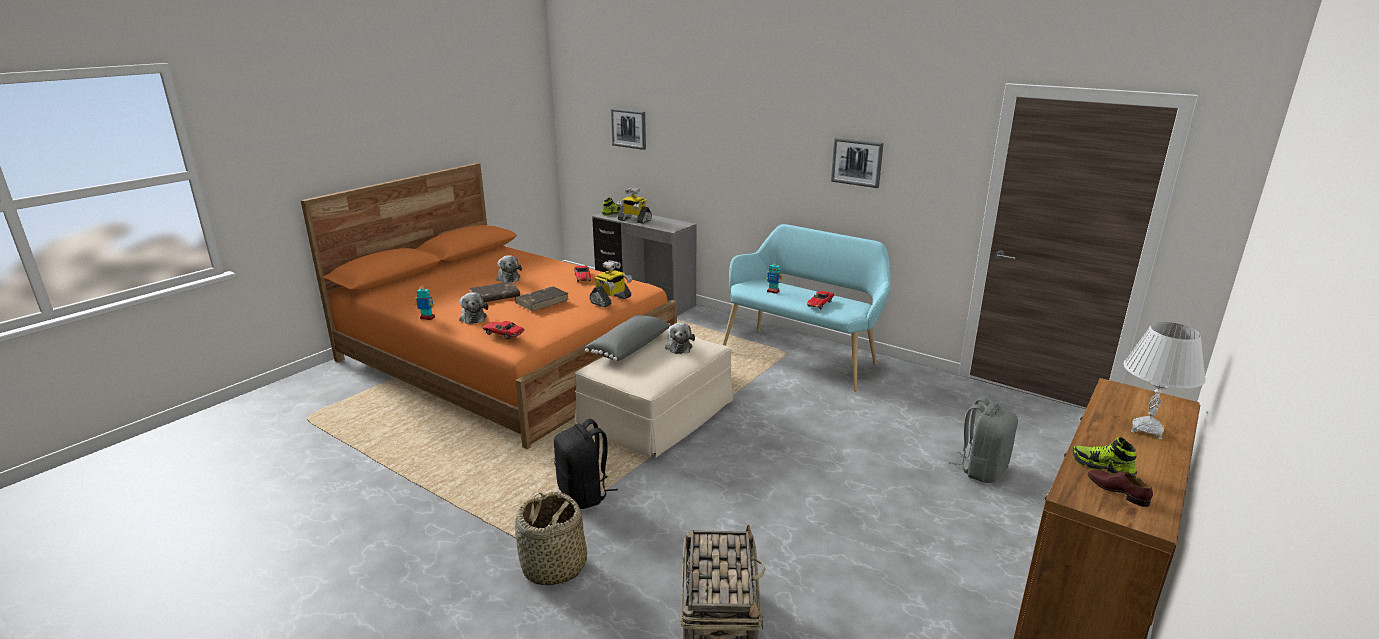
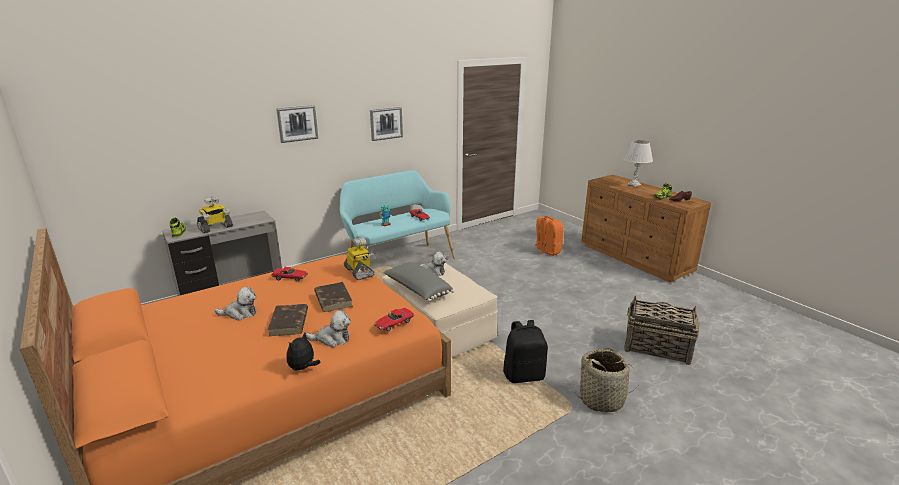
camera: 70 degrees left, 0 degrees up
toy robot [415,284,435,320] -> plush toy [287,332,321,370]
picture [611,108,646,150] -> picture moved to [276,105,318,143]
grey backpack [949,397,1018,483] -> orange backpack [531,216,564,256]

